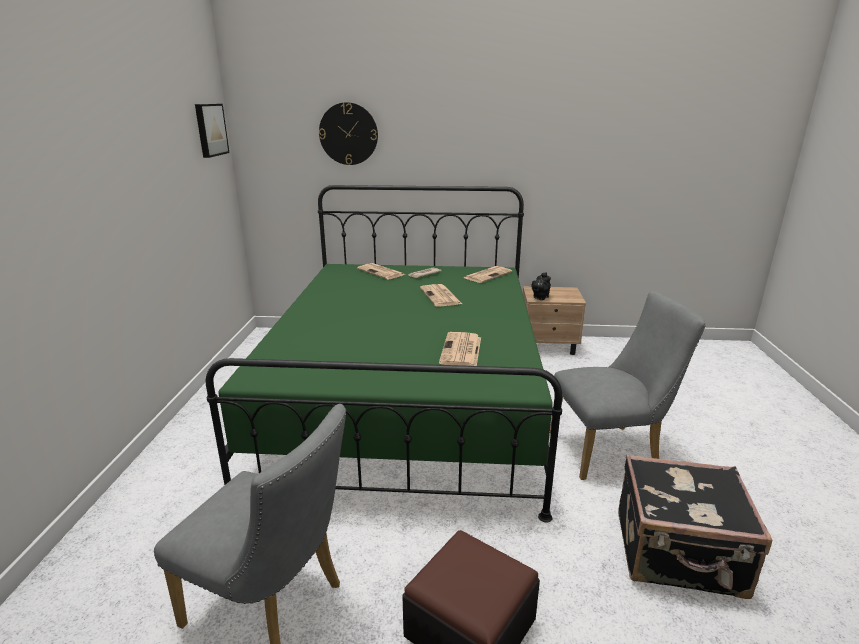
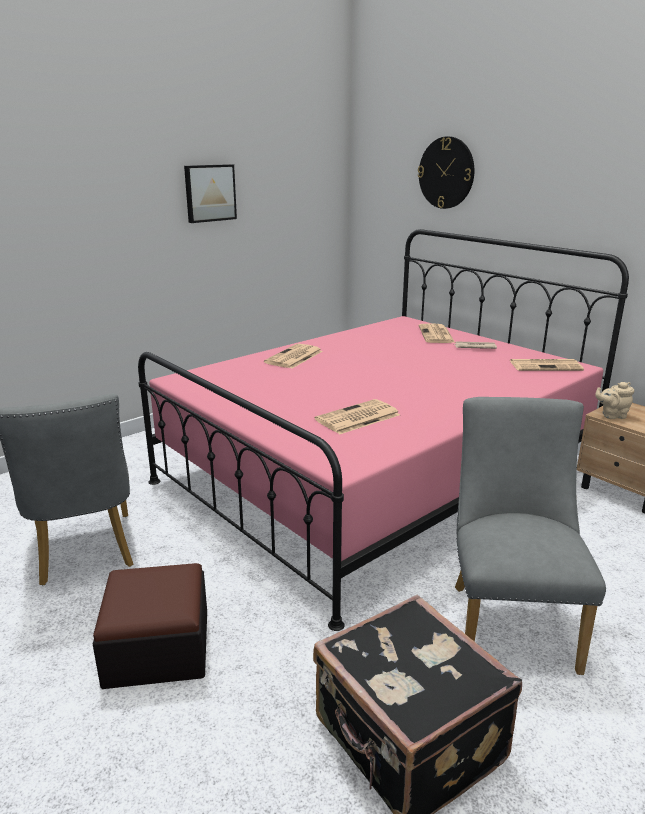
camera: 45 degrees right, 0 degrees up
picture [195,104,229,158] -> picture moved to [184,164,237,223]
green bed [206,185,562,523] -> pink bed [138,229,629,631]
newspaper [420,284,462,307] -> newspaper moved to [264,344,323,368]
black teapot [531,272,551,300] -> beige teapot [595,382,634,419]
grey chair [550,291,706,480] -> grey chair turned 120 degrees counterclockwise [455,397,606,675]

